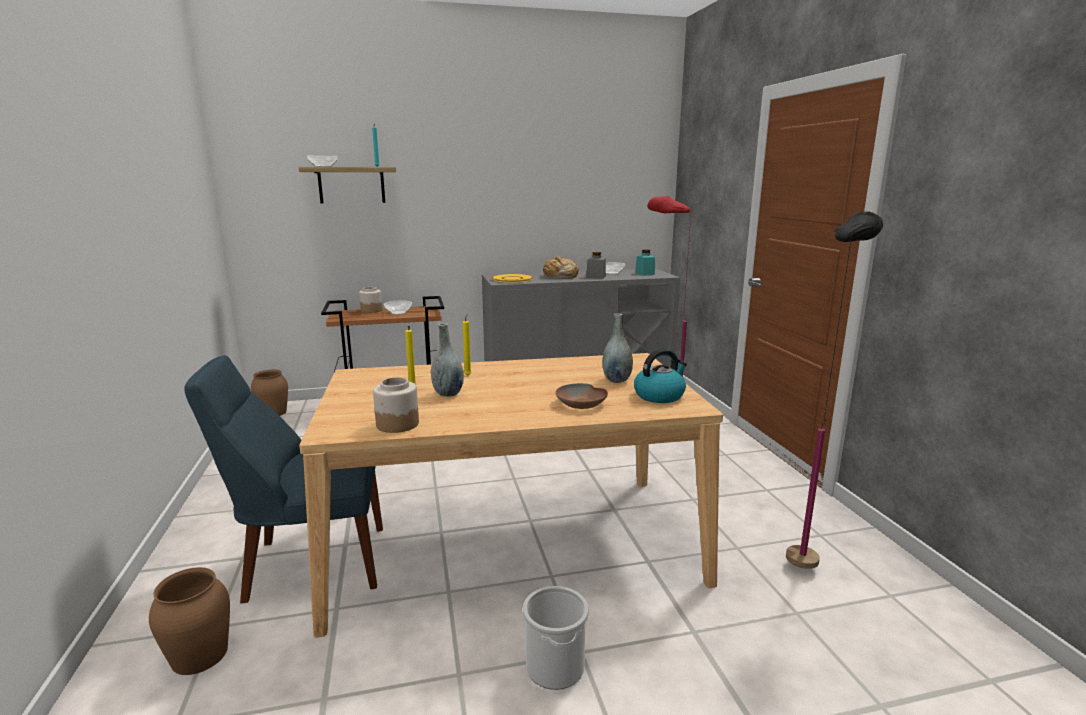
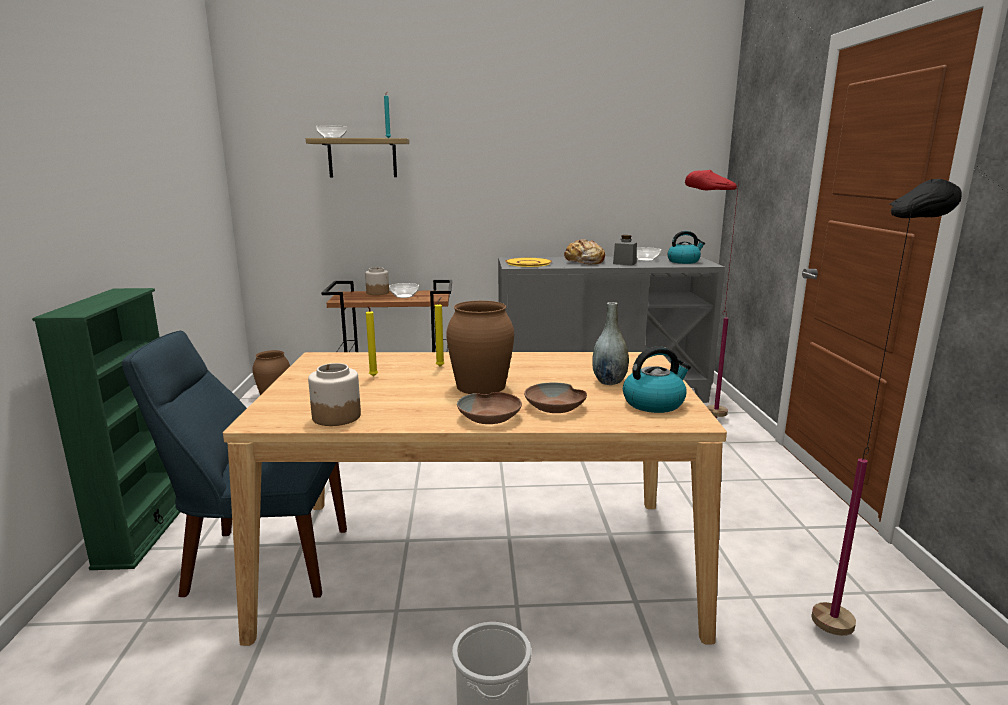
camera: 10 degrees right, 0 degrees up
brown vase [149,567,230,675] -> brown vase moved to [446,301,514,395]
grey vase [431,323,464,397] -> none
turquoise jar [635,249,655,275] -> kettle [667,231,705,264]
none -> green bookcase [32,288,180,570]
none -> brown bowl [457,392,522,424]

